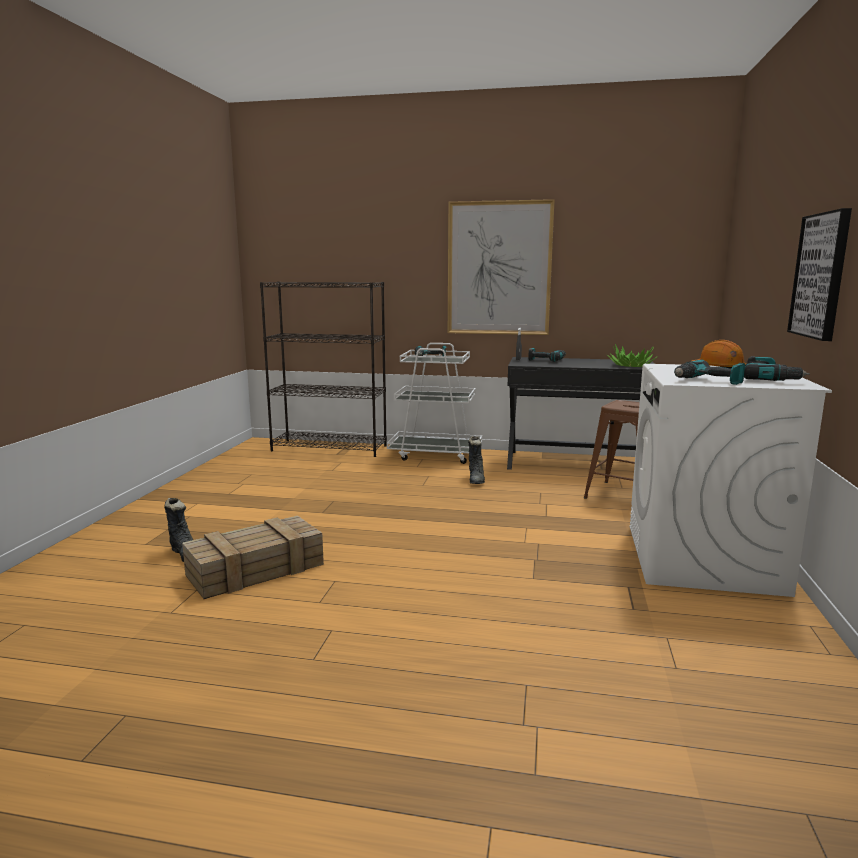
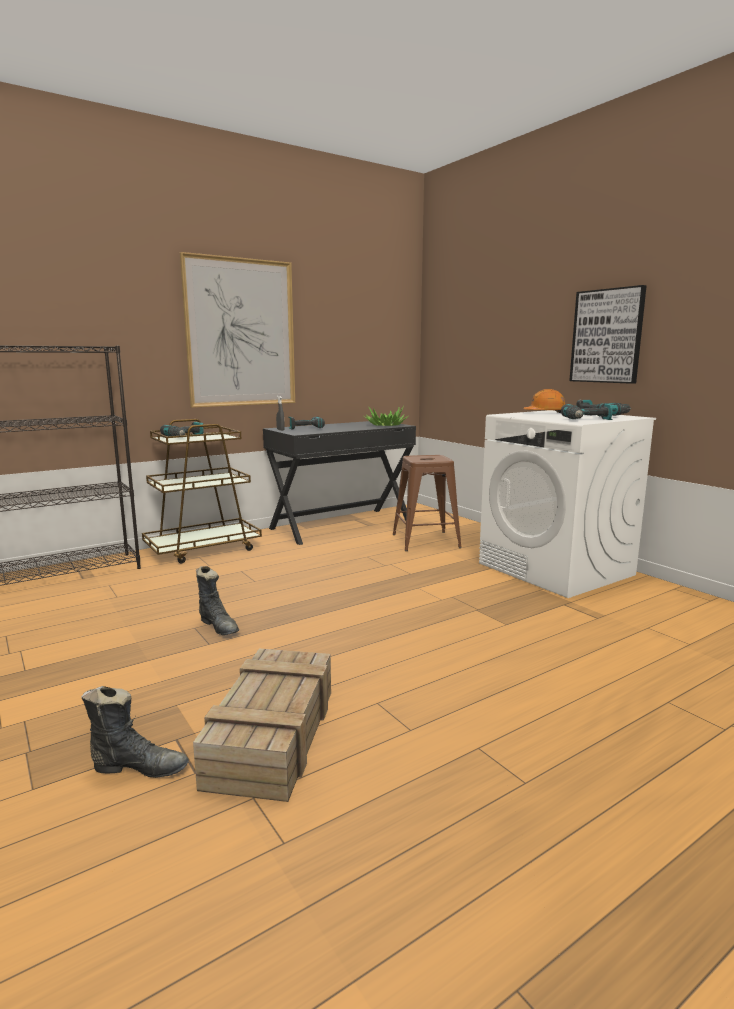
camera: 45 degrees left, 0 degrees up
white cart [387,343,482,464] -> brown cart [142,419,262,563]
black boot [468,436,485,484] -> black boot moved to [196,566,239,635]

